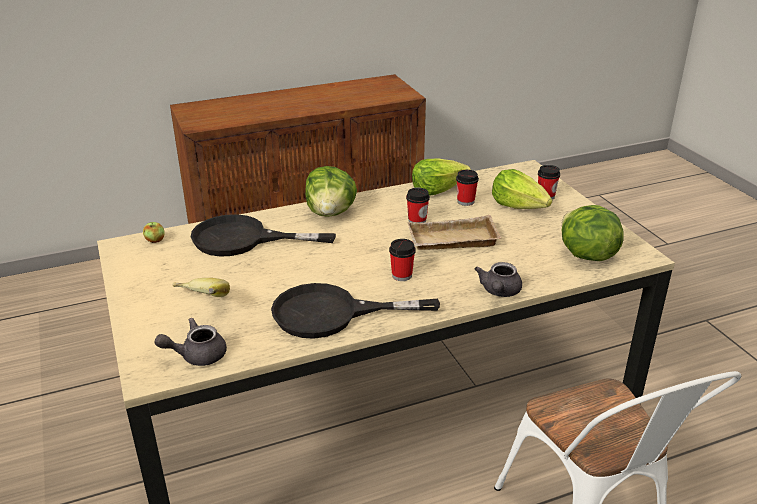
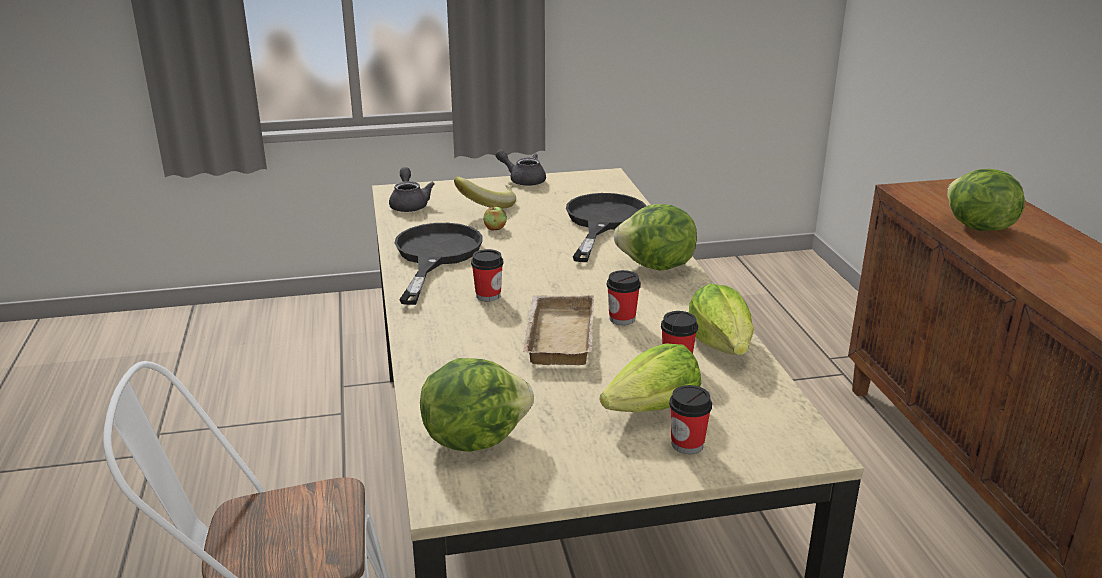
camera: 100 degrees right, 5 degrees down
apple [143,222,165,243] -> apple moved to [483,206,507,231]
grey teapot [475,262,522,297] -> grey teapot moved to [495,150,546,186]
none -> lettuce [947,169,1025,231]

